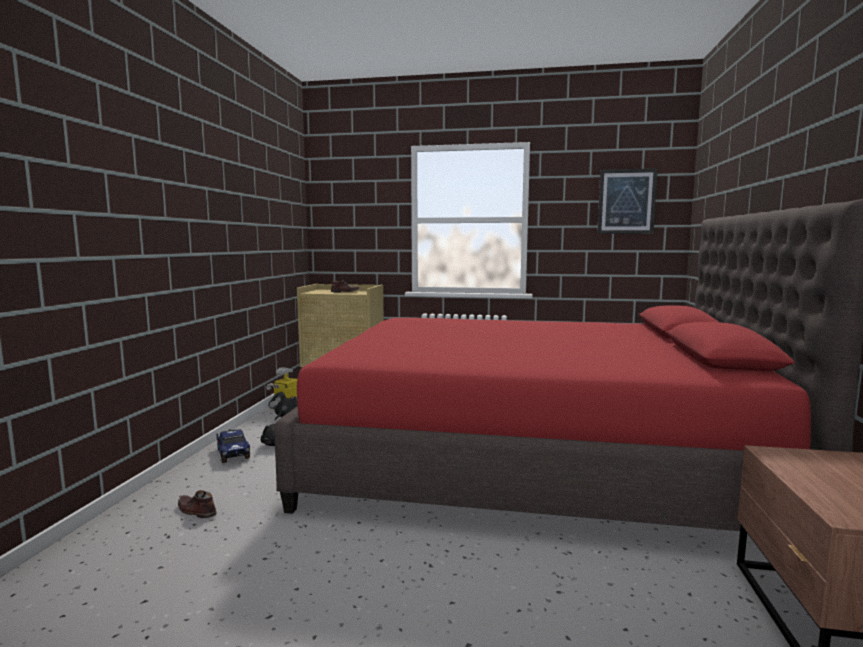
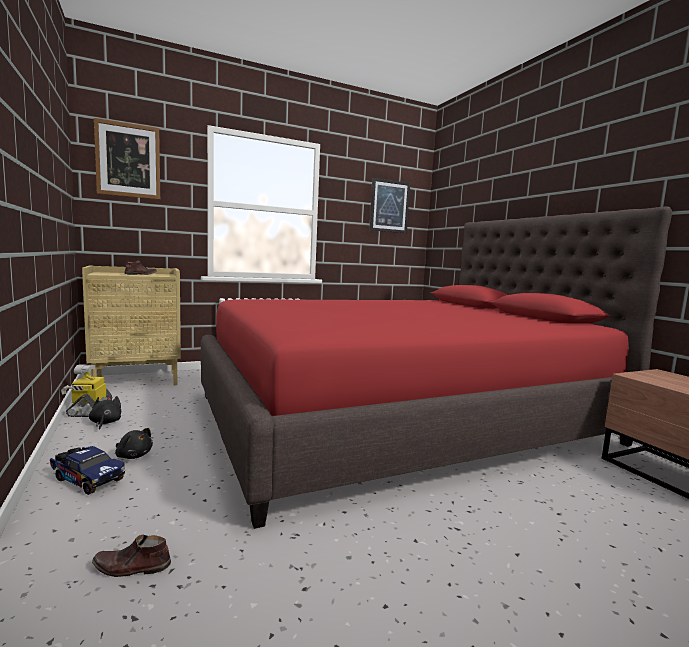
camera: 35 degrees left, 0 degrees up
none -> picture [94,118,160,200]

